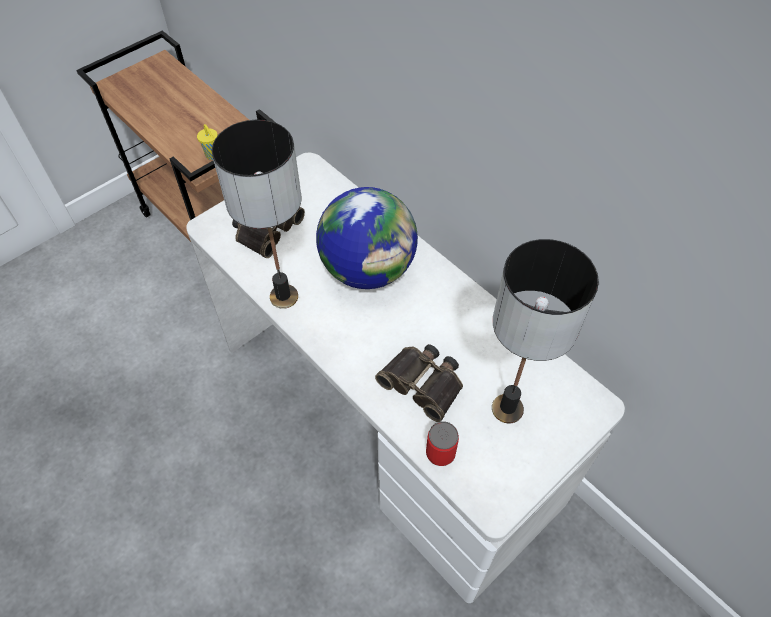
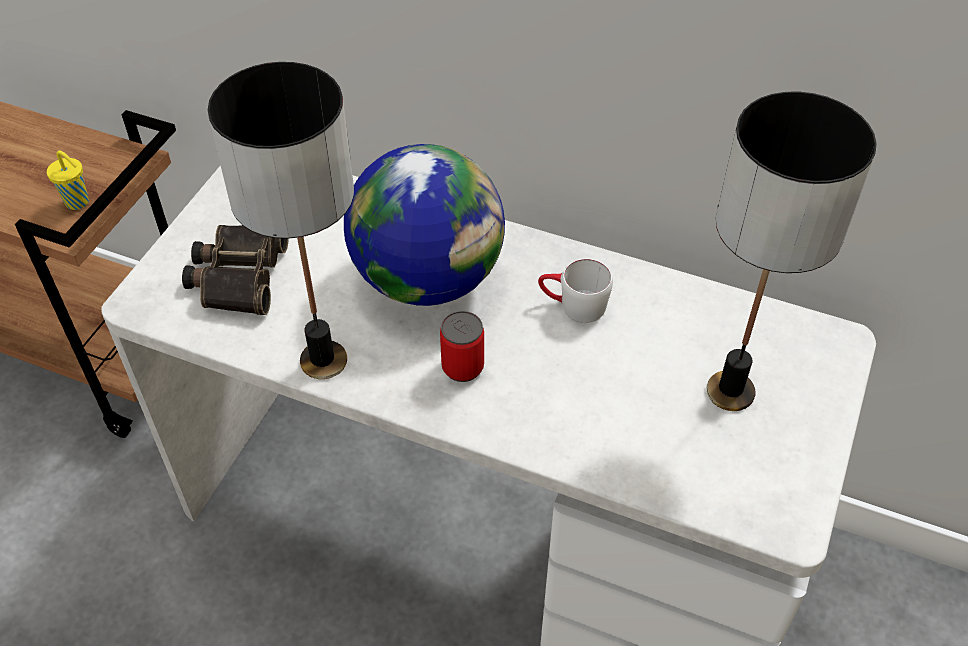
camera: 25 degrees left, 5 degrees down
binoculars [375,344,463,422] -> none
can [426,421,459,466] -> can moved to [440,311,484,382]
none -> white mug [538,258,613,323]

